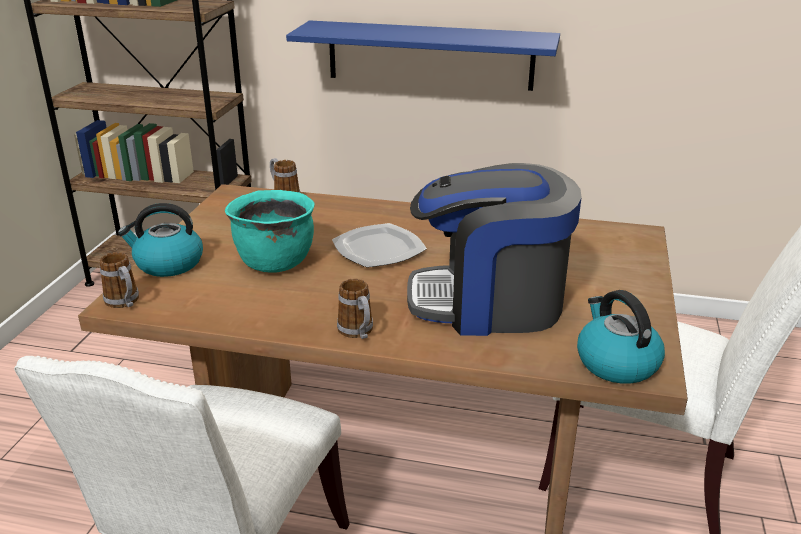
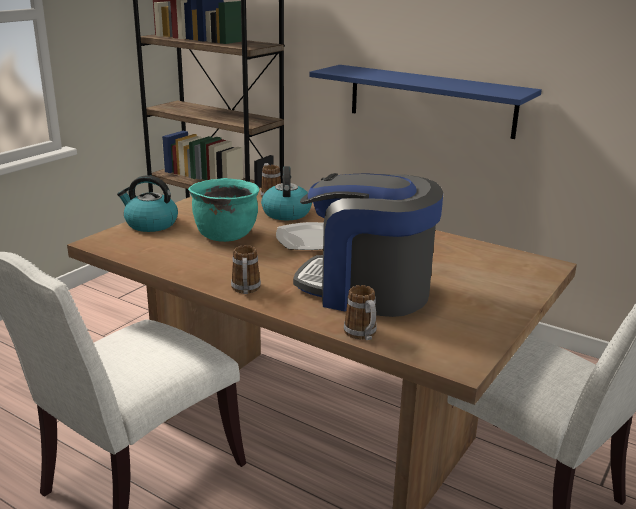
camera: 20 degrees right, 5 degrees down
mug [100,252,139,308] -> mug moved to [344,285,377,340]
kettle [577,290,665,384] -> kettle moved to [261,166,312,221]

